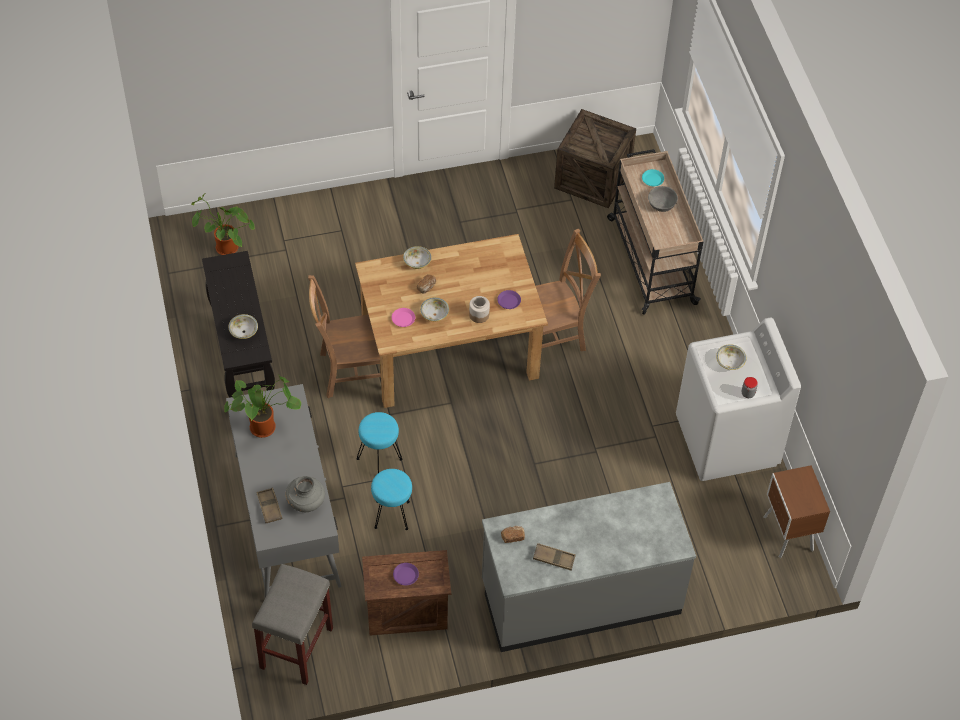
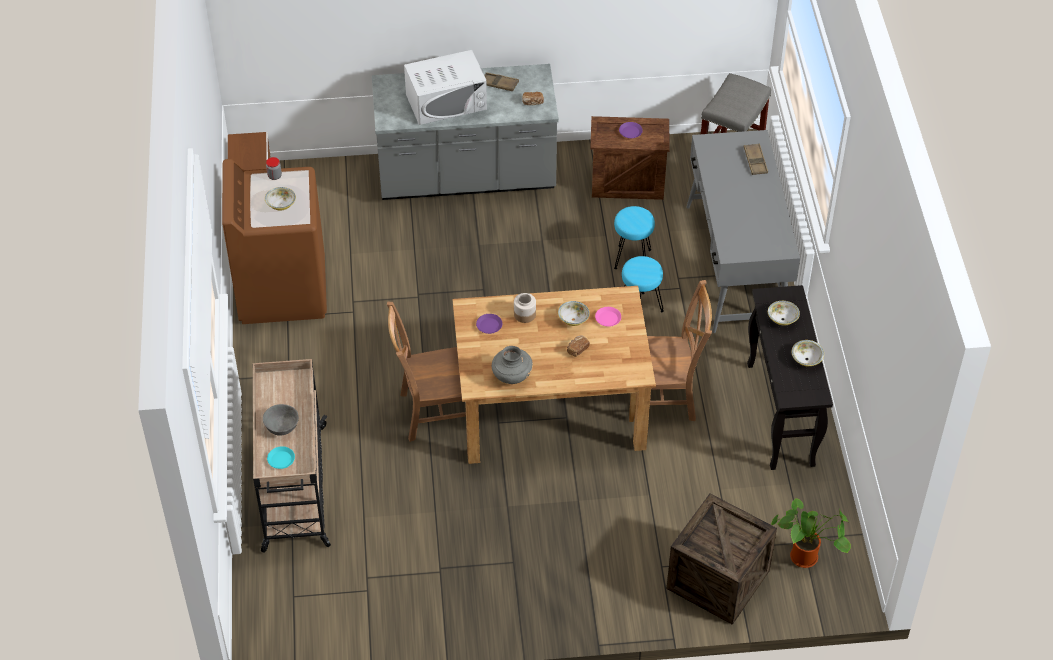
camera: 170 degrees left, 5 degrees down
potted plant [224,374,301,438] -> none
grey vase [285,476,325,512] -> grey vase moved to [492,346,533,384]
bowl [403,246,432,269] -> bowl moved to [792,340,824,366]
crate [554,109,636,208] -> crate moved to [667,494,777,625]
white washing machine [676,318,801,481] -> brown washing machine [222,159,327,324]
none -> white microwave [404,50,487,125]

